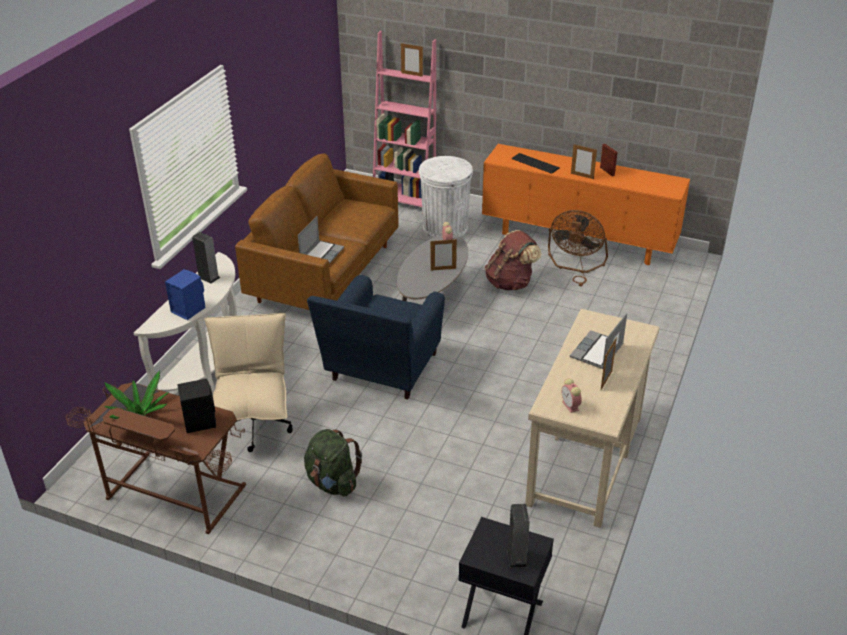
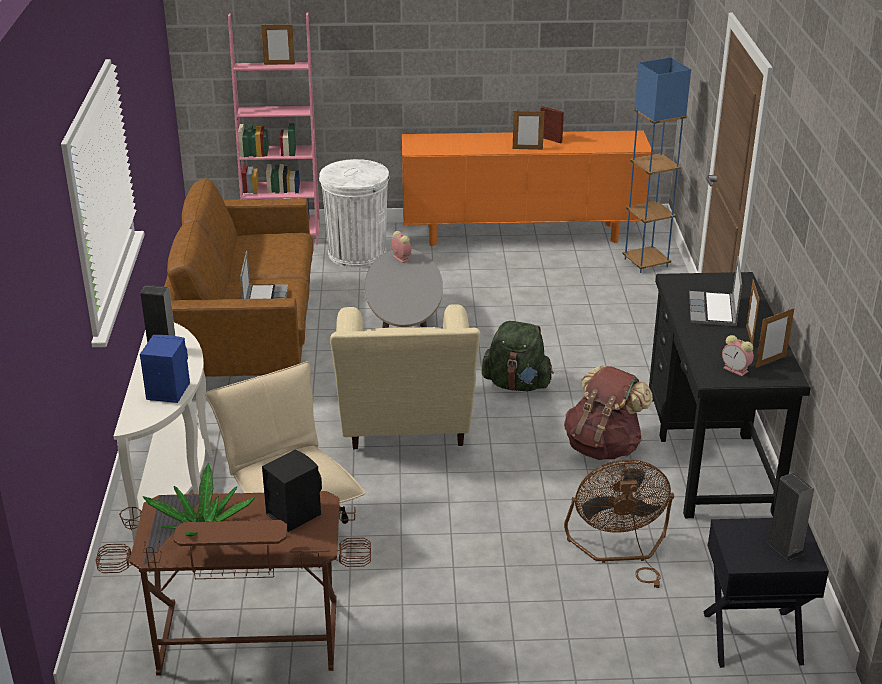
camera: 25 degrees left, 5 degrees down
green backpack [304,429,362,497] -> green backpack moved to [482,321,554,391]
blue armchair [307,275,445,399] -> beige armchair [330,304,480,449]
picture frame [431,239,457,271] -> picture frame moved to [756,308,794,368]
brown backpack [485,230,542,290] -> brown backpack moved to [564,366,653,460]
keyboard [512,153,560,174] -> none
beige desk [525,309,659,528] -> black desk [649,272,810,518]
brown fan [548,210,608,286] -> brown fan moved to [564,459,674,588]
none -> blue floor lamp [622,57,691,273]

